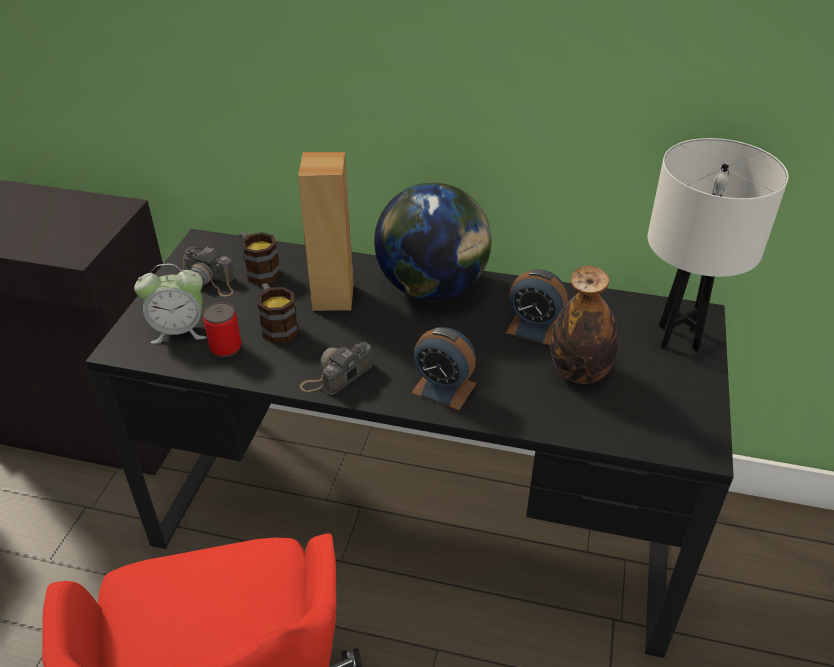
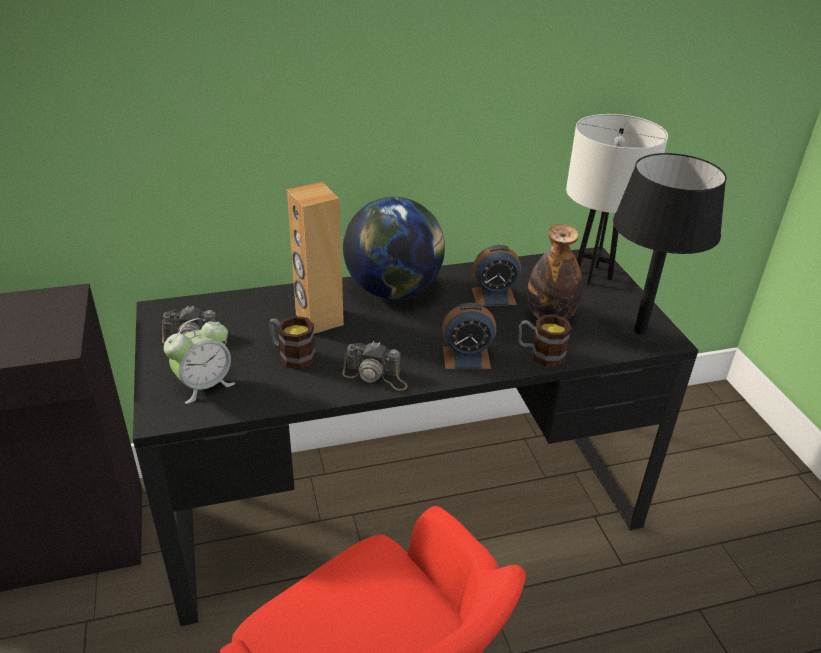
camera: 30 degrees left, 5 degrees down
can [203,302,241,357] -> none
mug [239,232,281,285] -> mug moved to [518,315,572,366]
camera [300,342,372,395] -> camera turned 90 degrees counterclockwise [342,341,408,391]
none -> black table lamp [613,153,727,335]

